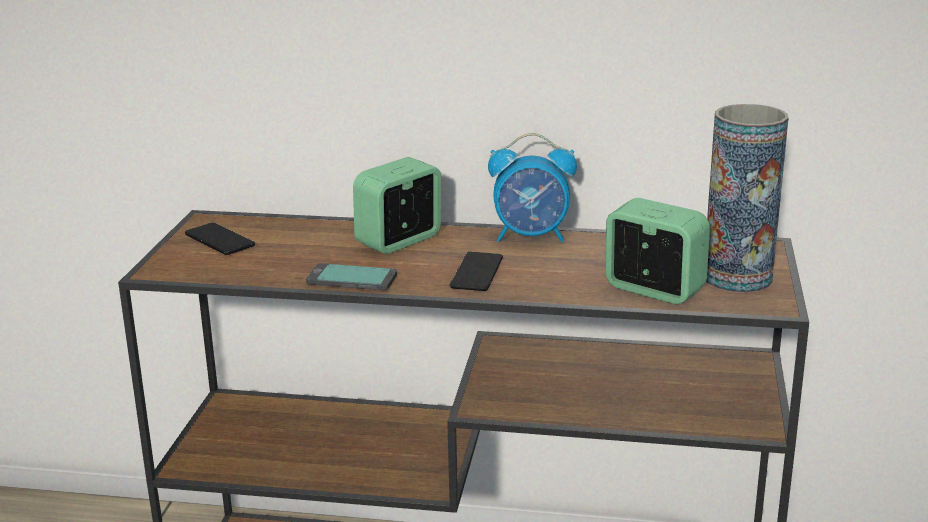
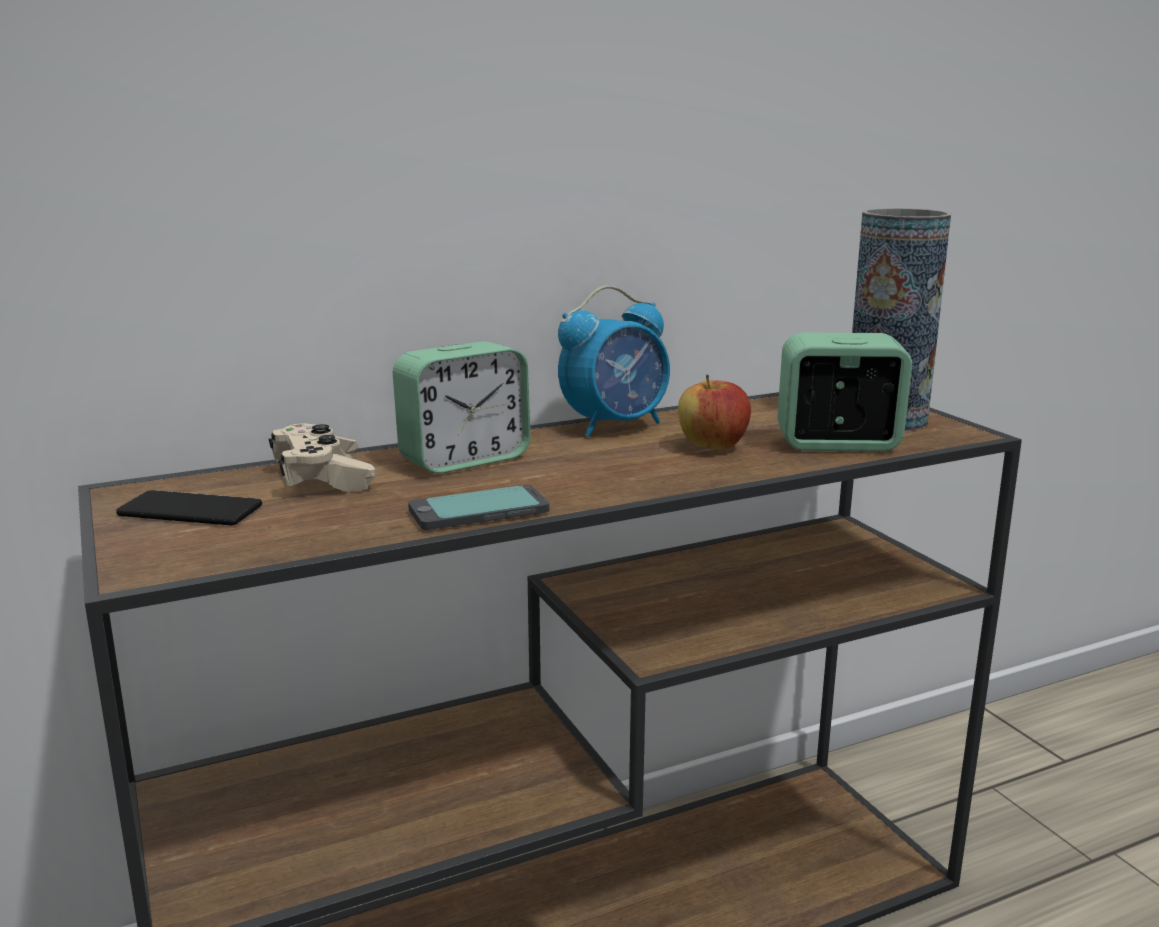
camera: 35 degrees left, 5 degrees down
alarm clock [353,157,441,254] -> alarm clock turned 135 degrees counterclockwise [393,341,531,474]
phone [450,252,503,291] -> none
none -> beige game controller [269,423,375,493]
none -> apple [678,374,751,450]

